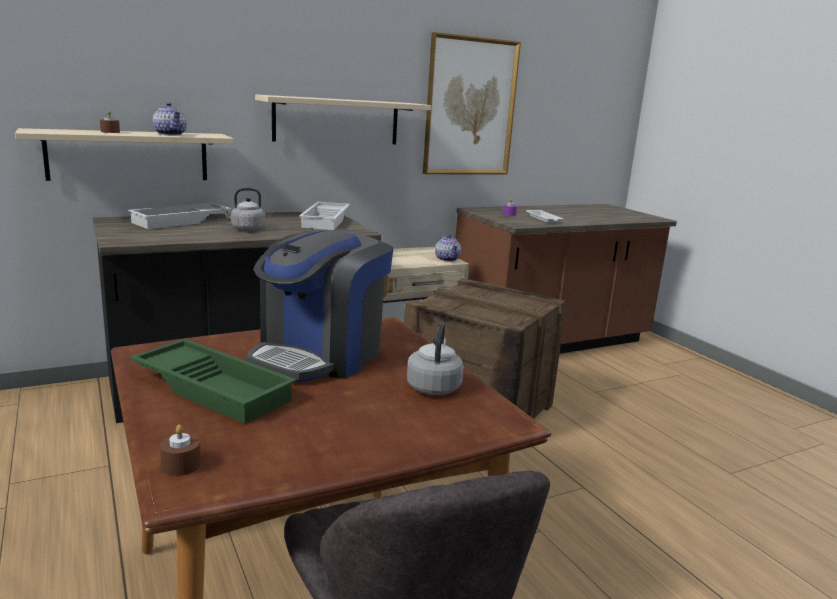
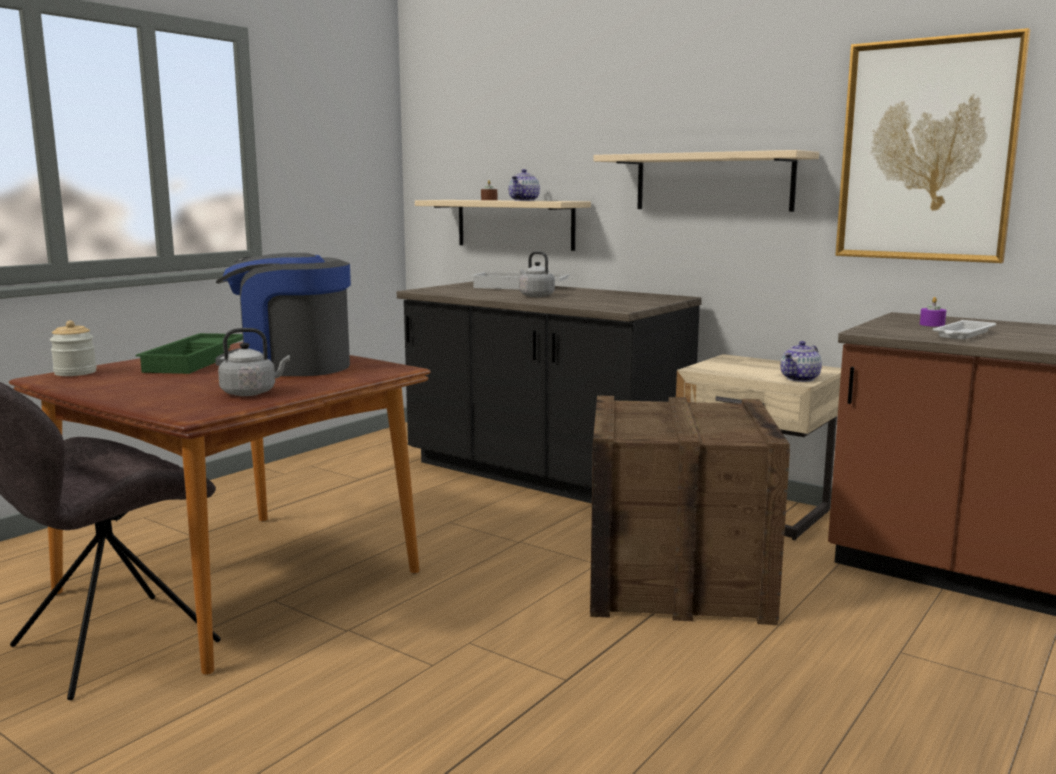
camera: 65 degrees right, 5 degrees down
brown candle [160,424,201,476] -> jar [50,320,97,376]
white tray [299,202,350,230] -> none

